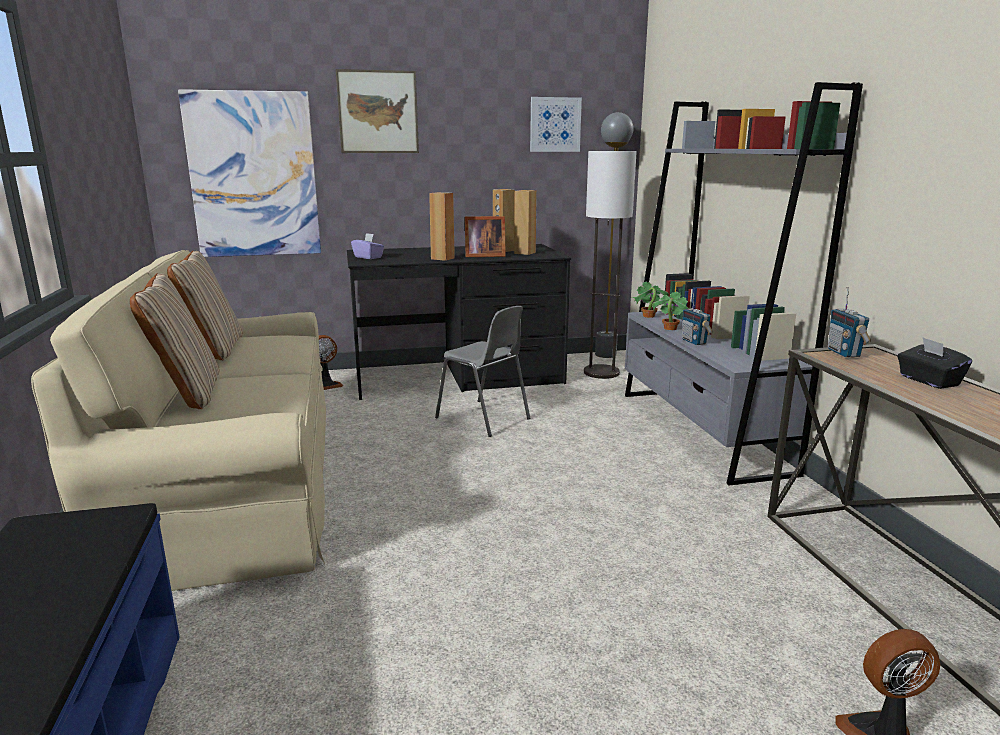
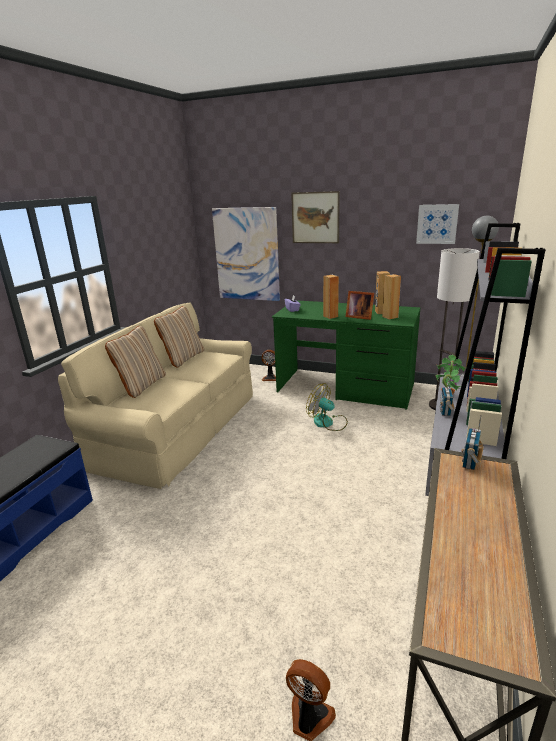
camera: 35 degrees right, 5 degrees up
black desk [347,244,571,400] -> green desk [272,300,421,410]
grey chair [435,306,530,437] -> fan [306,383,348,431]
black tissue box [897,337,972,389] -> none

